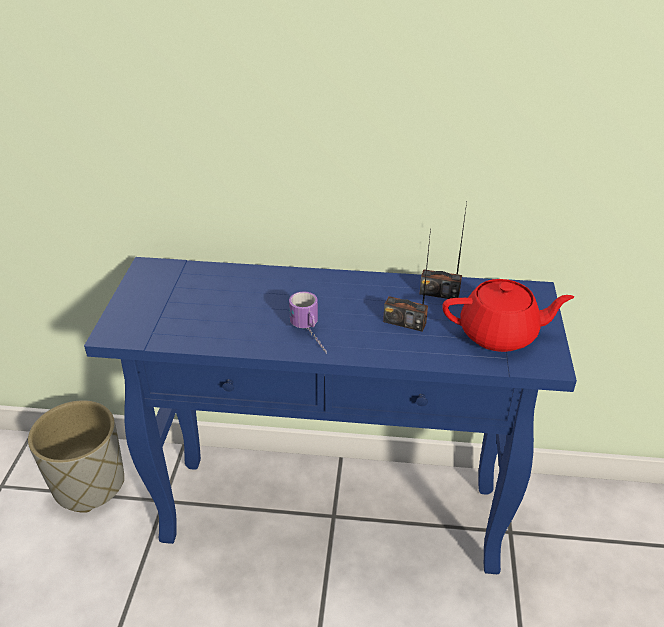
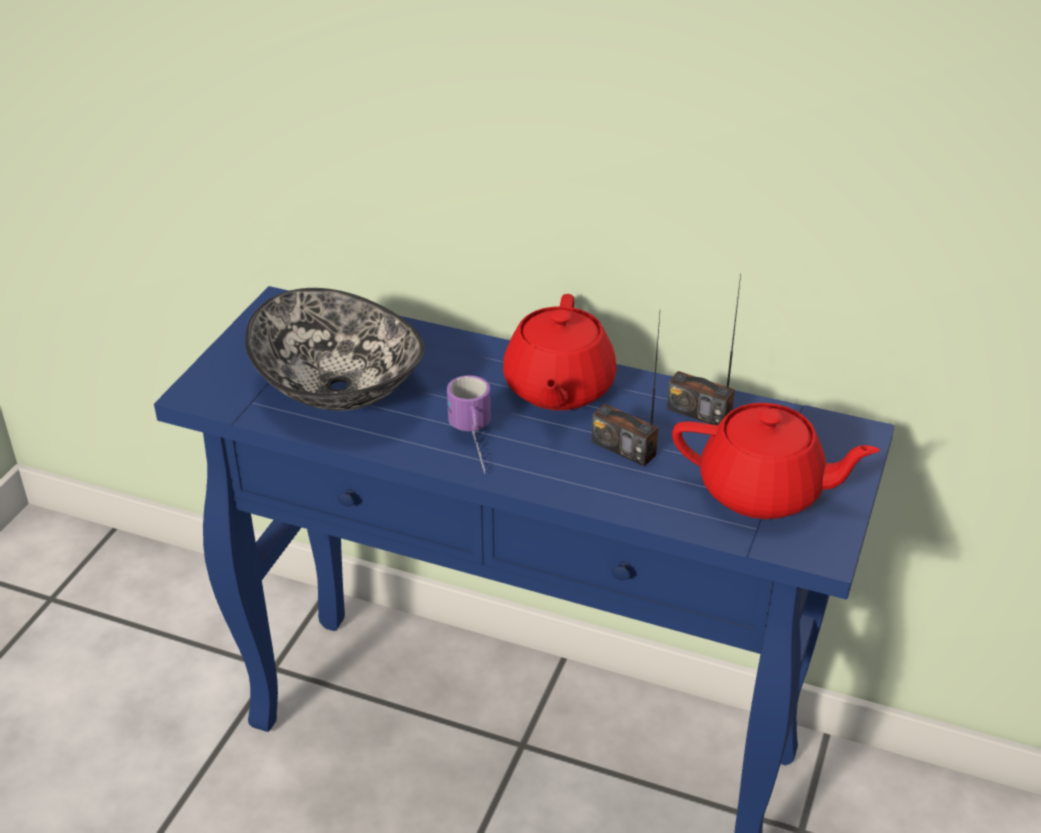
camera: 15 degrees right, 0 degrees up
grey planter [28,400,124,513] -> none
none -> bowl [245,288,425,411]
none -> red teapot [503,294,617,410]

